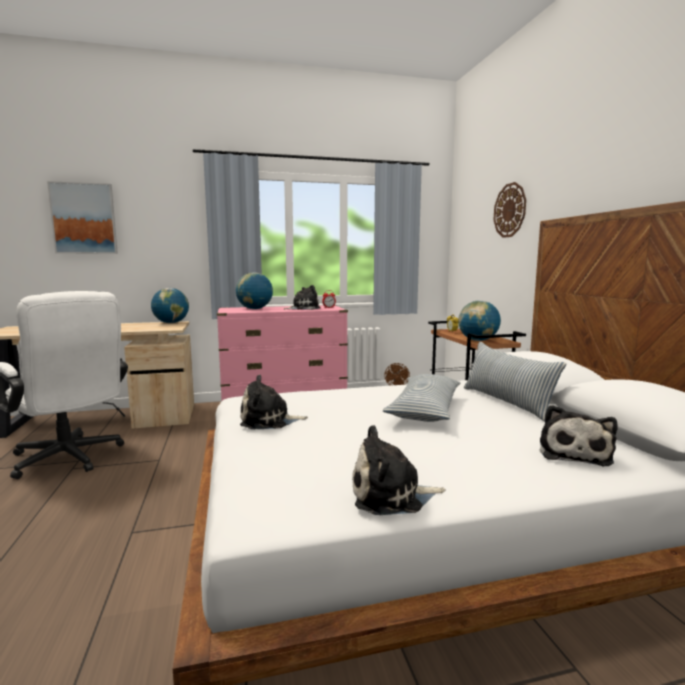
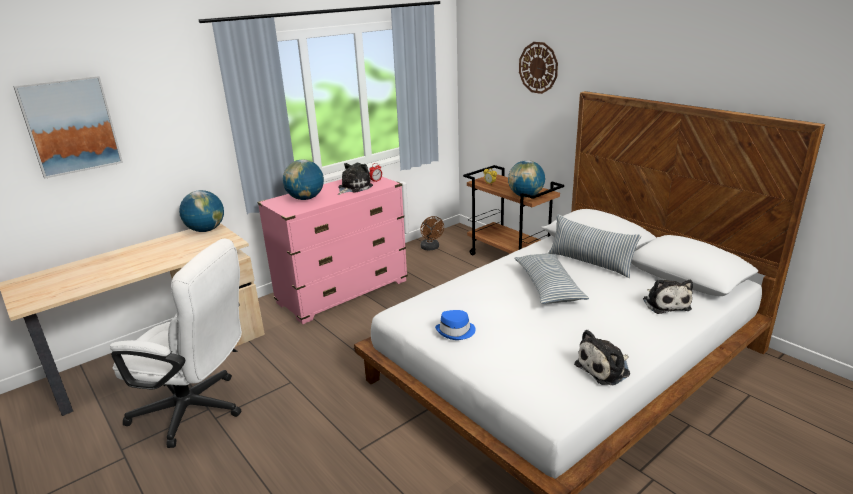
camera: 25 degrees left, 15 degrees up
plush toy [240,375,308,429] -> blue hat [435,310,476,340]

